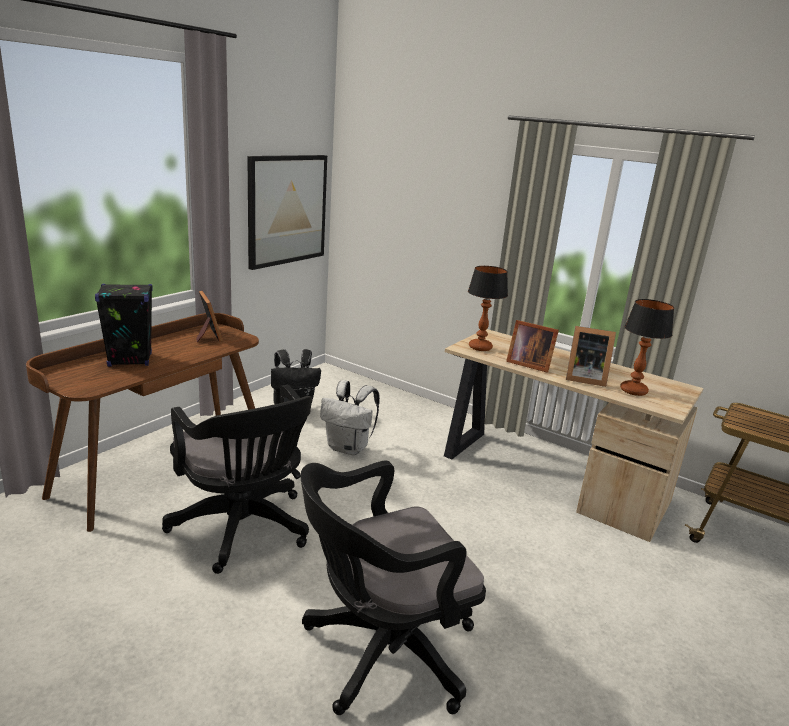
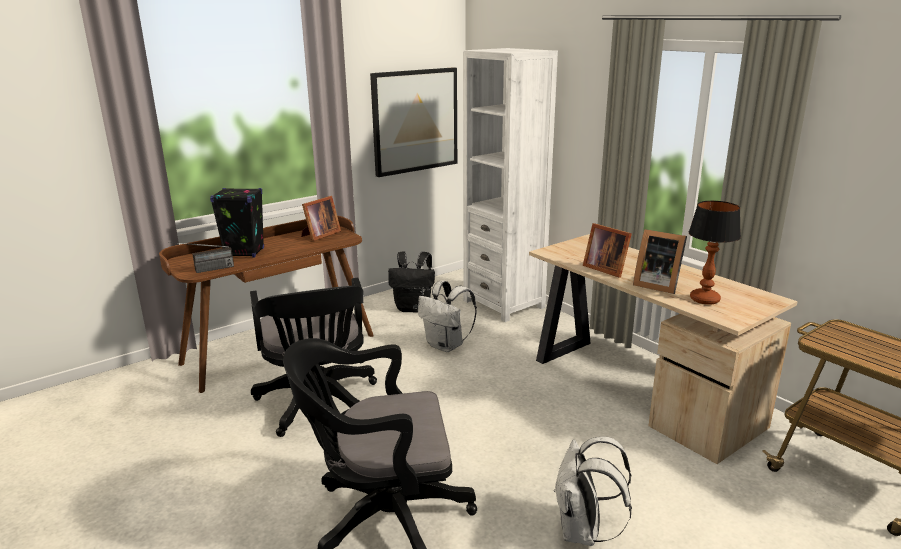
camera: 20 degrees right, 0 degrees up
picture frame [196,291,223,343] -> picture frame turned 45 degrees clockwise [301,196,341,241]
table lamp [468,266,508,351] -> none
none -> radio [168,242,234,273]
none -> white bookcase [463,48,558,322]
none -> white backpack [555,437,632,546]

